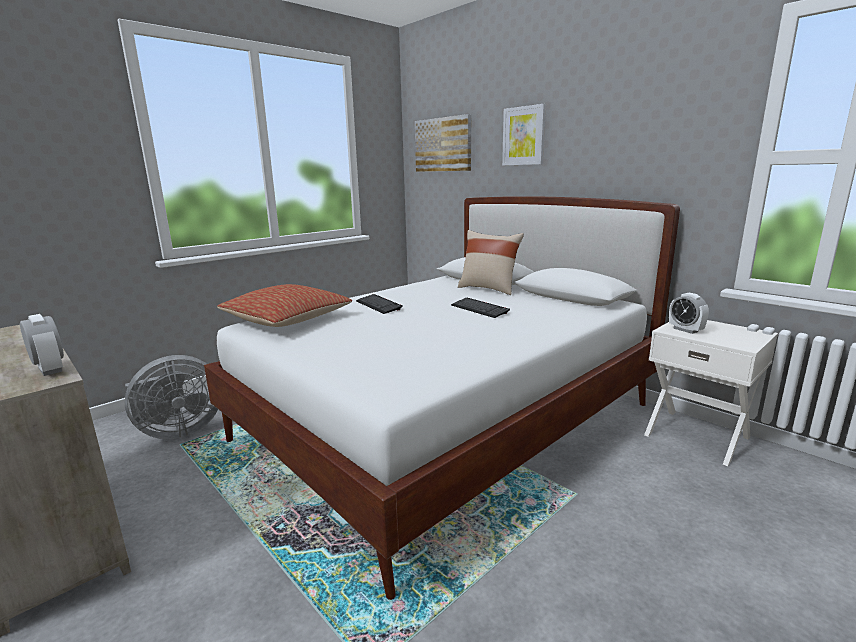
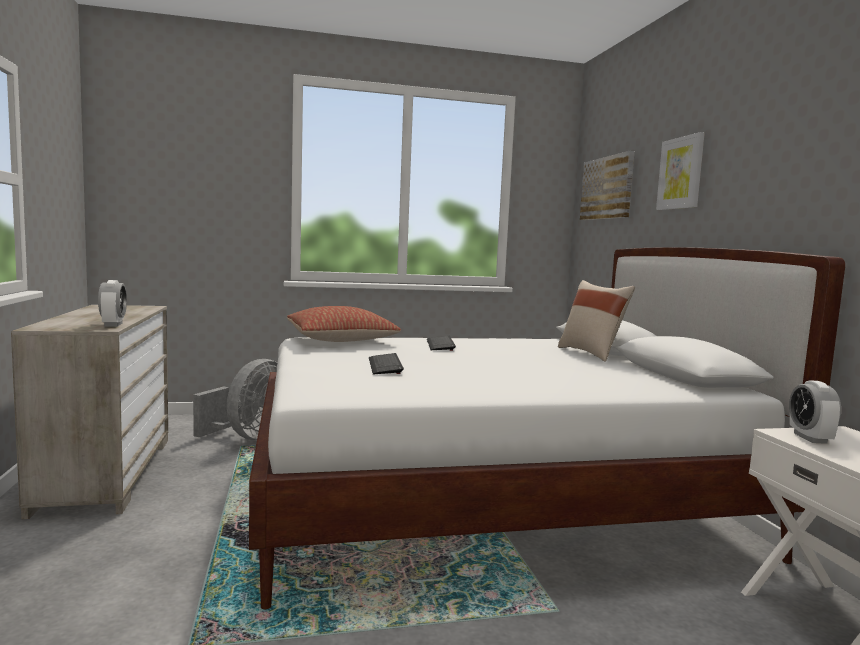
camera: 30 degrees right, 10 degrees down
grey fan [125,355,218,439] -> grey fan turned 60 degrees counterclockwise [193,359,277,440]
keyboard [451,298,510,318] -> keyboard moved to [369,353,404,374]

